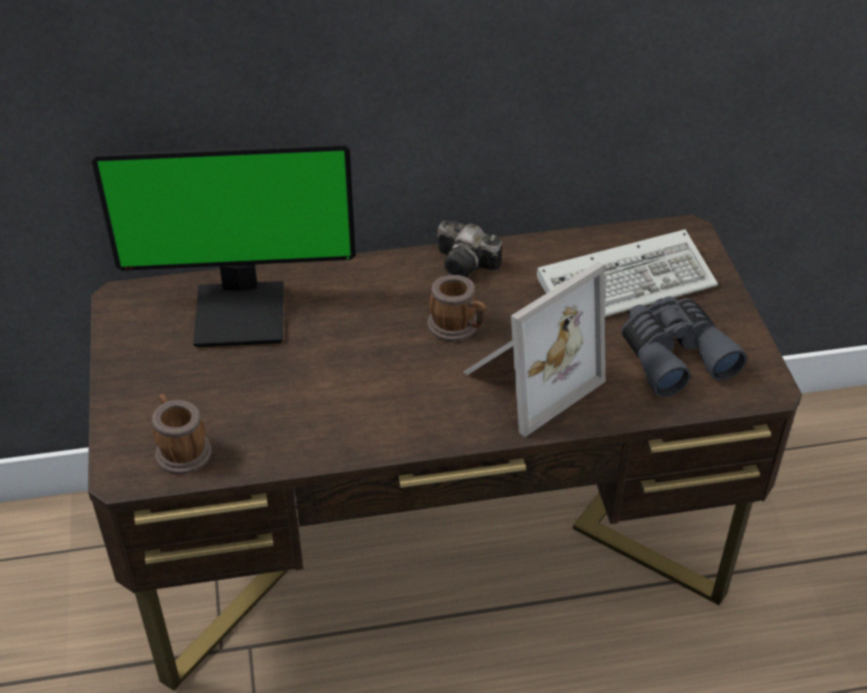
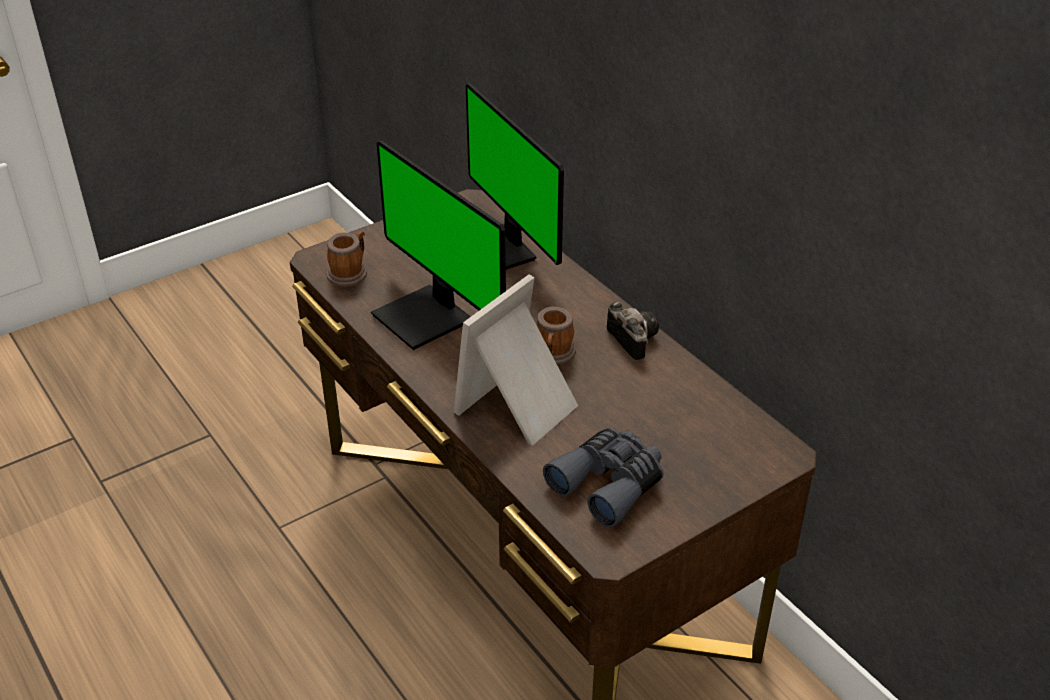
camera: 65 degrees right, 5 degrees down
camera [437,221,502,277] -> camera turned 150 degrees clockwise [607,302,659,361]
picture frame [463,262,606,437] -> picture frame turned 105 degrees clockwise [454,274,578,446]
keyboard [537,229,718,317] -> none
none -> monitor [371,140,506,350]

